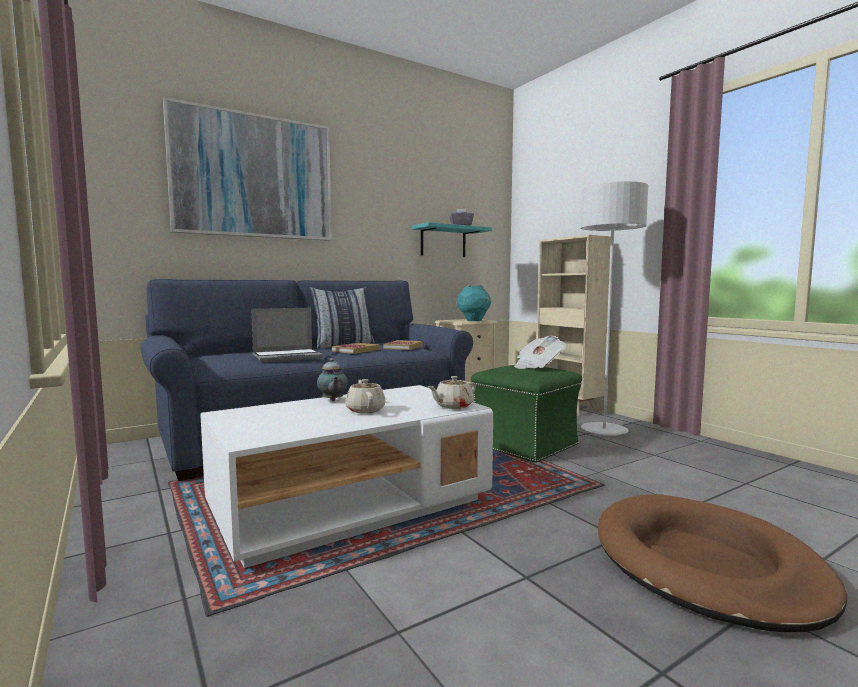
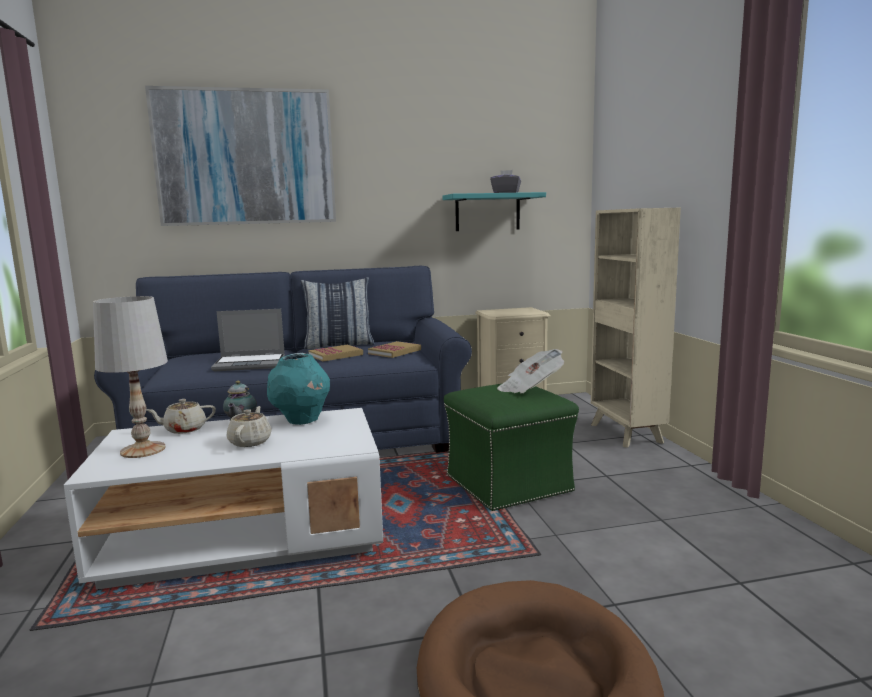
camera: 20 degrees right, 5 degrees up
beige teapot [428,376,476,409] -> beige teapot moved to [147,399,216,434]
turquoise vase [457,285,491,321] -> turquoise vase moved to [267,353,330,425]
grey floor lamp [581,181,648,436] -> none
none -> white table lamp [93,296,168,458]

